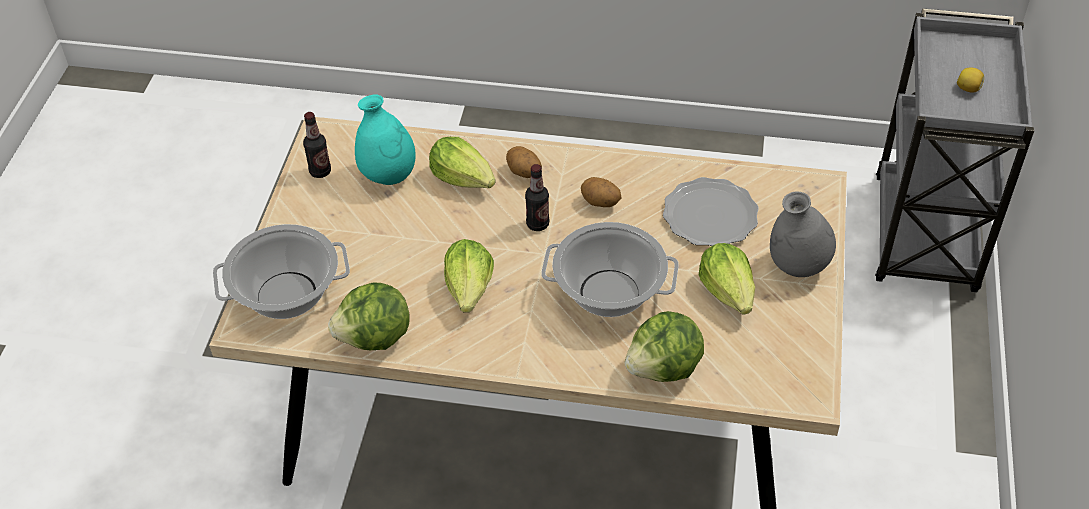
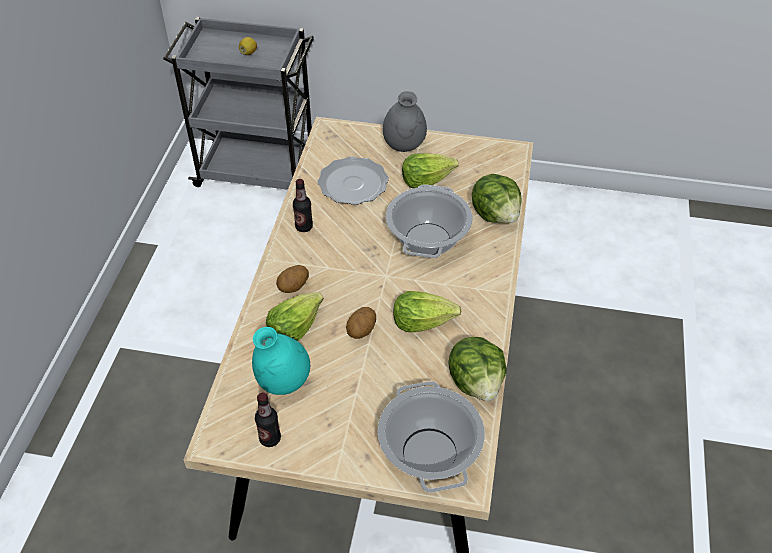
camera: 90 degrees left, 0 degrees up
bottle [525,164,549,231] -> bottle moved to [293,179,313,232]
potato [581,177,622,207] -> potato moved to [346,307,376,339]

